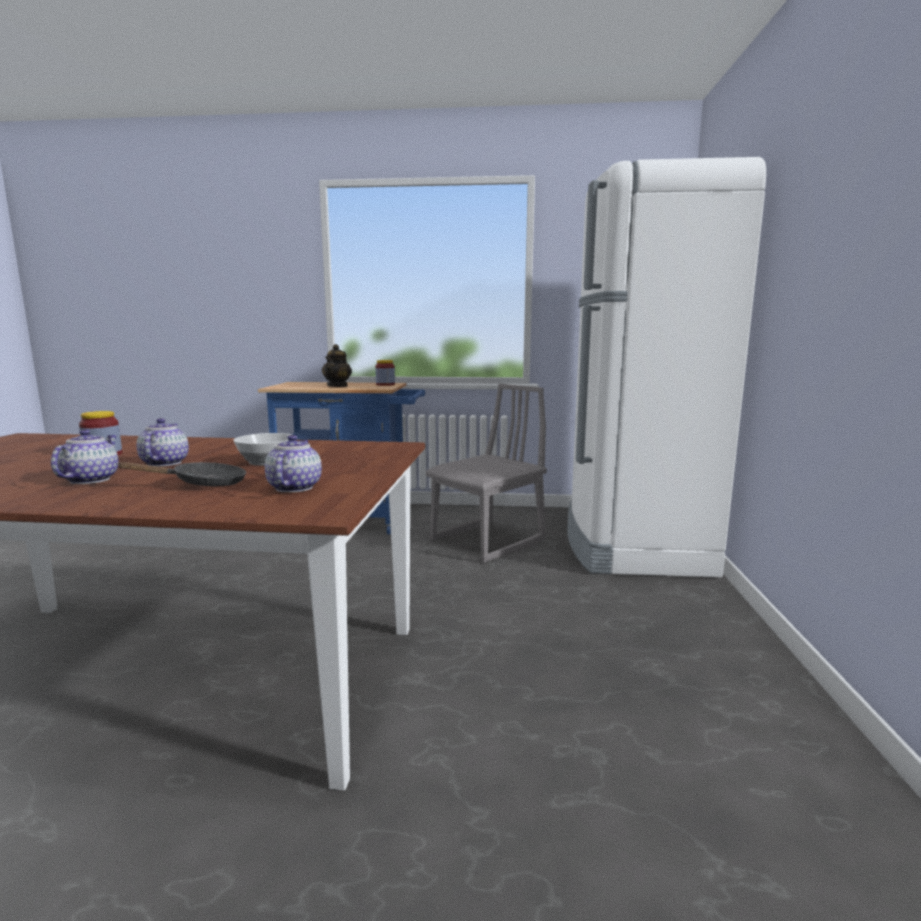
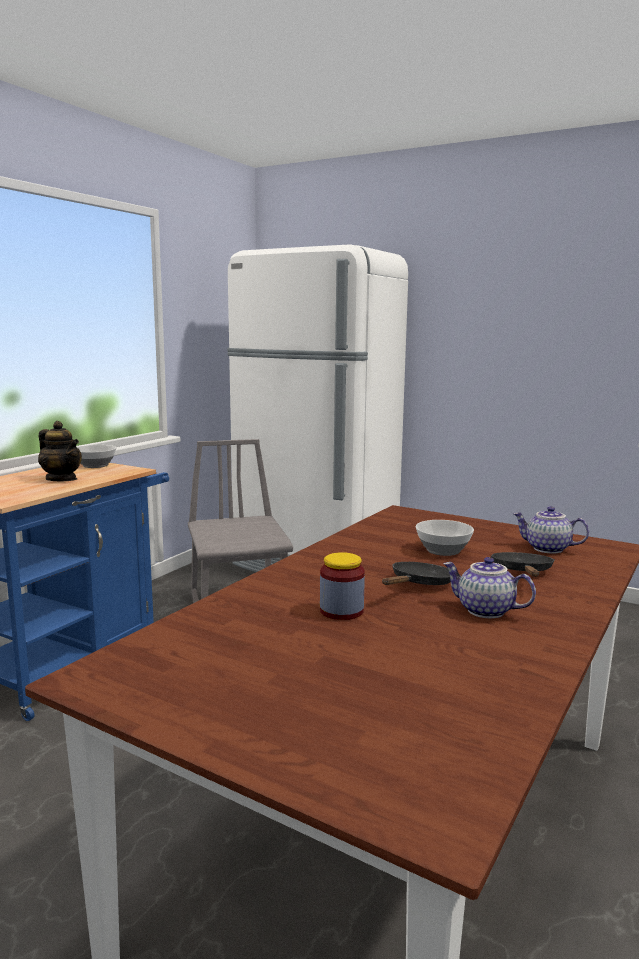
camera: 65 degrees left, 0 degrees up
teapot [136,418,189,467] -> black frying pan [382,562,451,585]
jar [375,360,395,386] -> bowl [77,445,116,468]

